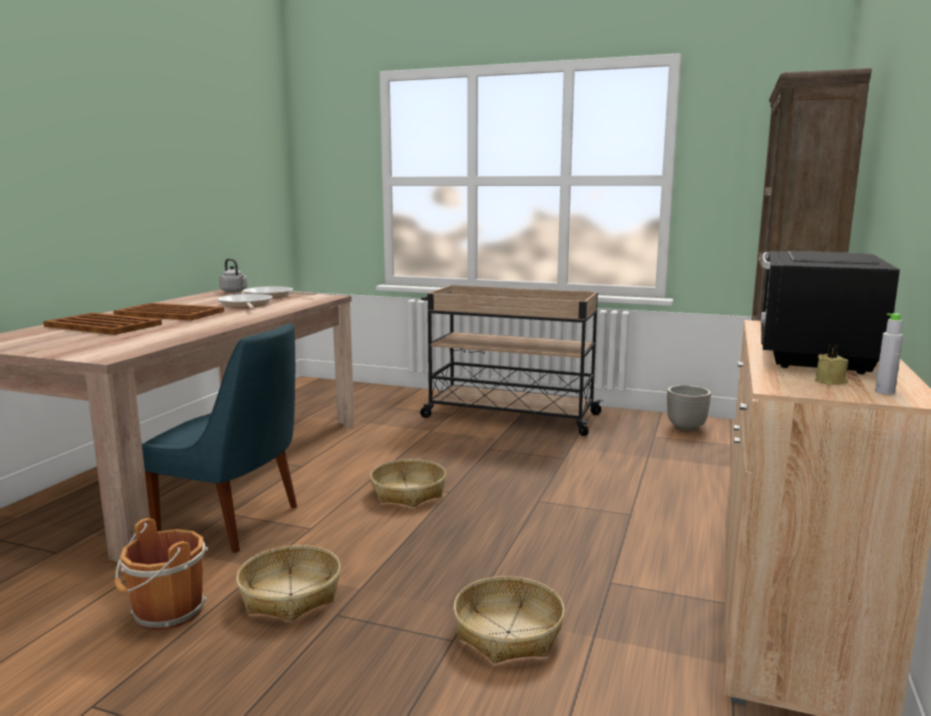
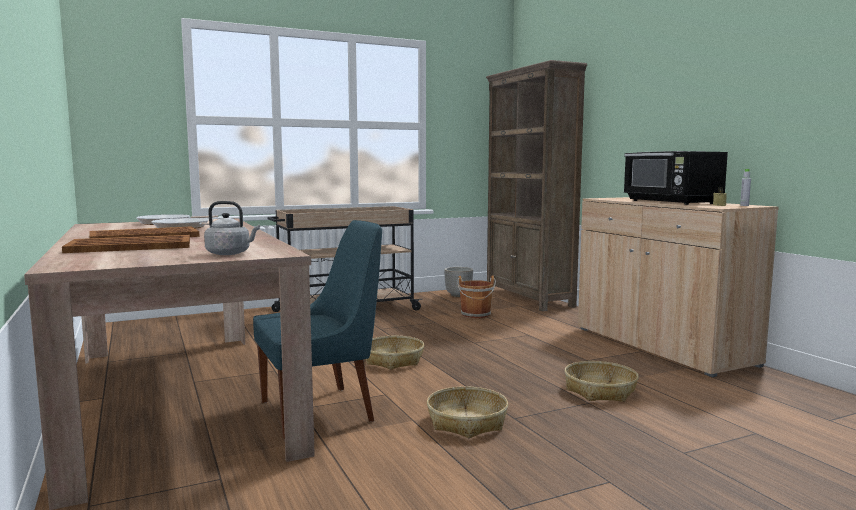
camera: 45 degrees left, 5 degrees down
brown bucket [114,518,208,631] -> brown bucket moved to [457,276,496,318]
grey kettle [219,258,247,292] -> grey kettle moved to [204,201,260,255]

